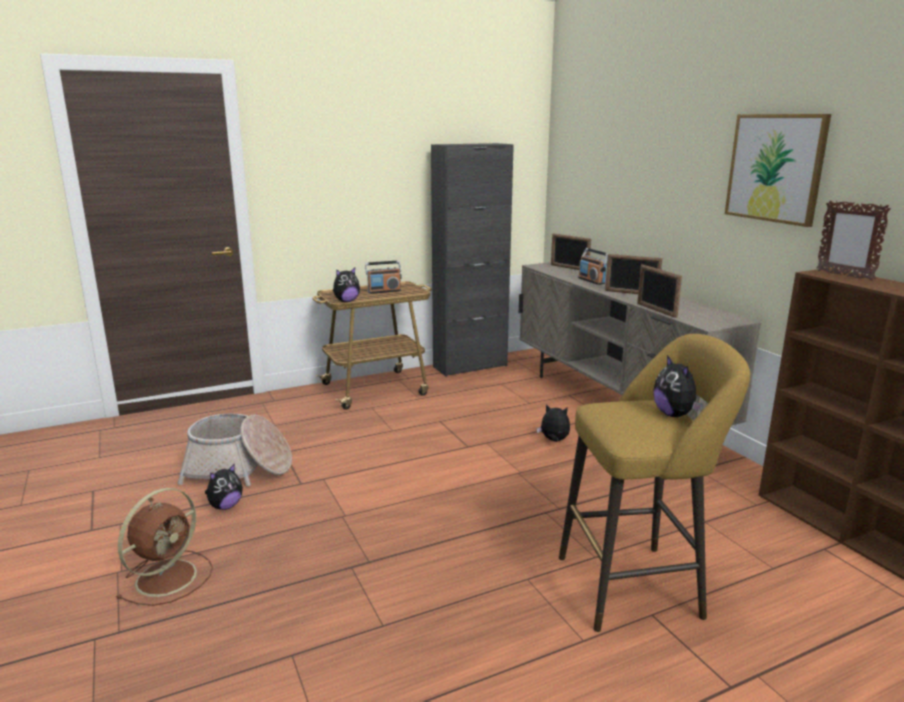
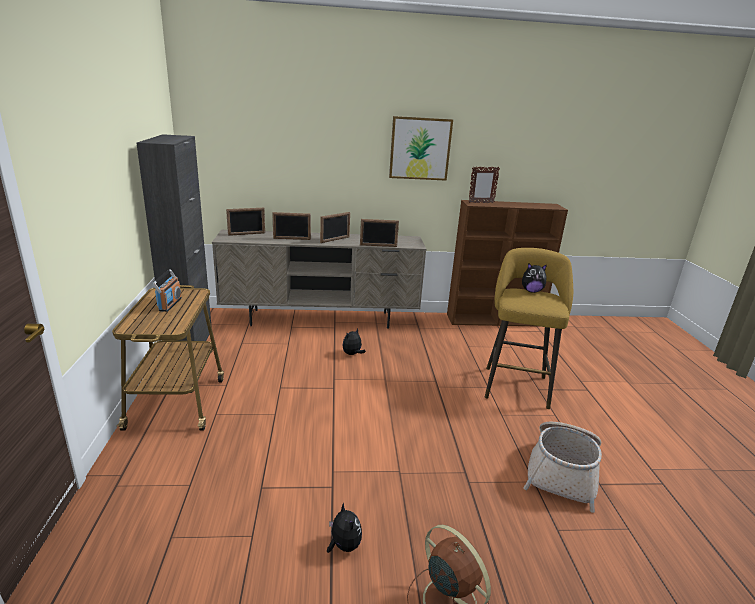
camera: 70 degrees left, 5 degrees up
basket [177,414,292,487] -> basket moved to [523,422,602,513]
plush toy [333,268,360,302] -> none
radio [578,248,608,285] -> picture frame [272,212,311,240]

